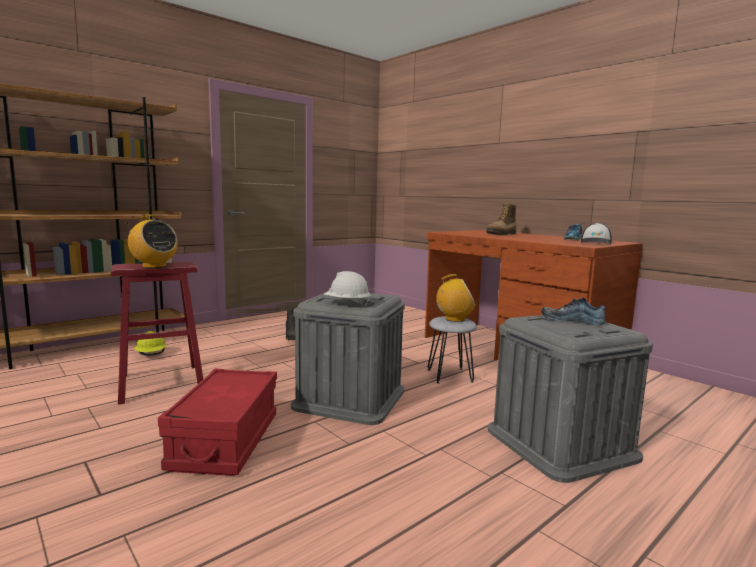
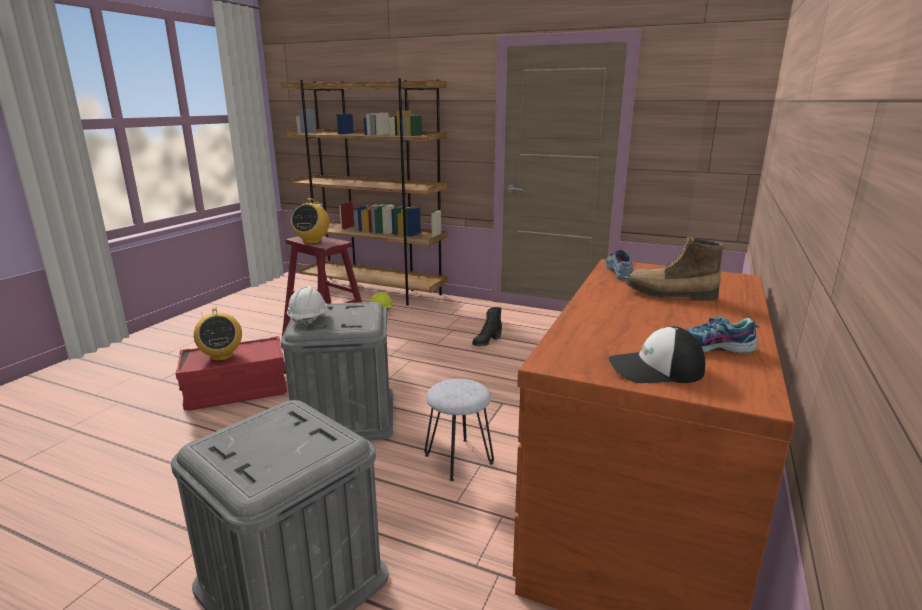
camera: 65 degrees right, 10 degrees up
radio [436,274,476,322] -> radio moved to [194,307,242,361]
shoe [542,298,606,325] -> shoe moved to [605,249,633,280]

